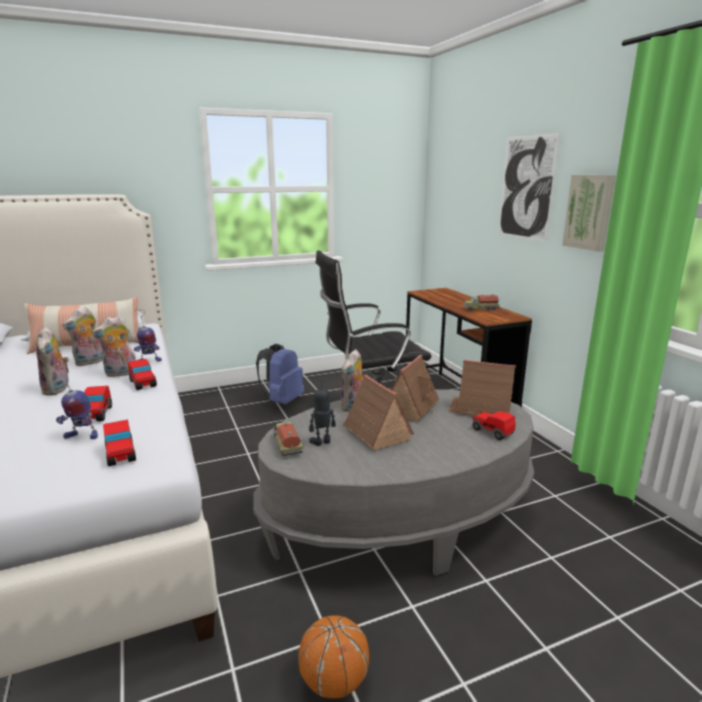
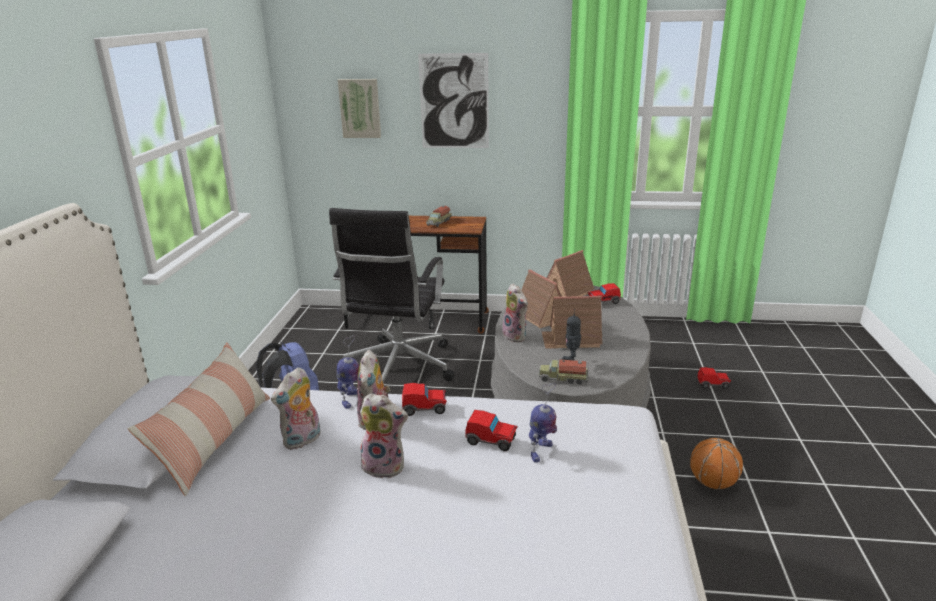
camera: 60 degrees left, 5 degrees up
plush toy [62,307,103,366] -> plush toy turned 60 degrees clockwise [271,367,321,450]
toy car [103,420,136,466] -> toy car moved to [697,367,731,389]
picture [562,175,616,252] -> picture moved to [338,79,381,138]

